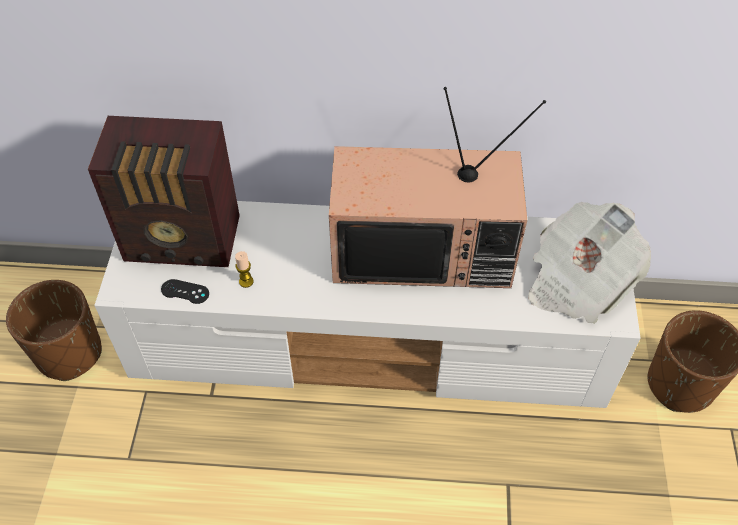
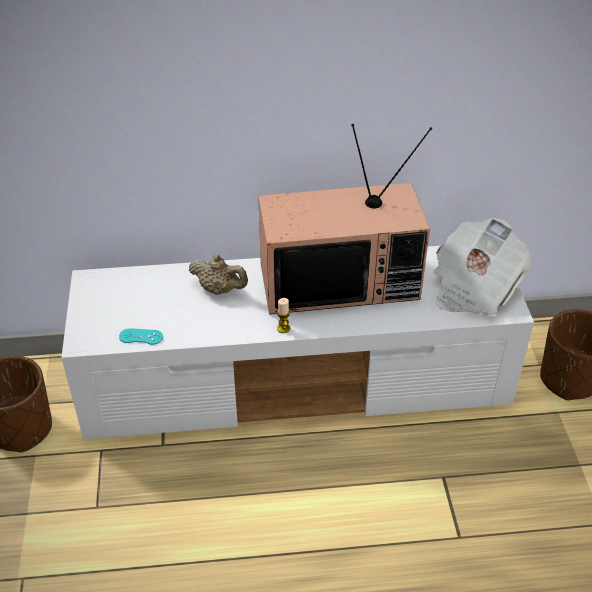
camera: 10 degrees left, 10 degrees down
radio [88,116,240,267] -> none
black game controller [161,279,209,304] -> turquoise game controller [119,328,163,345]
candle [235,251,254,288] -> candle moved to [277,298,290,333]
none -> beige teapot [189,254,248,295]

